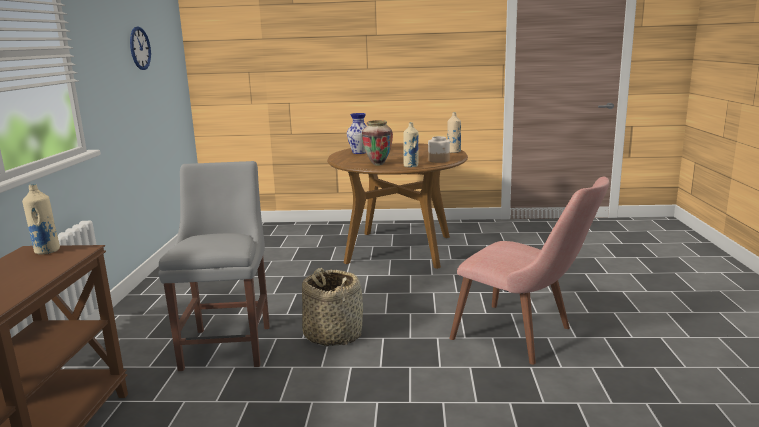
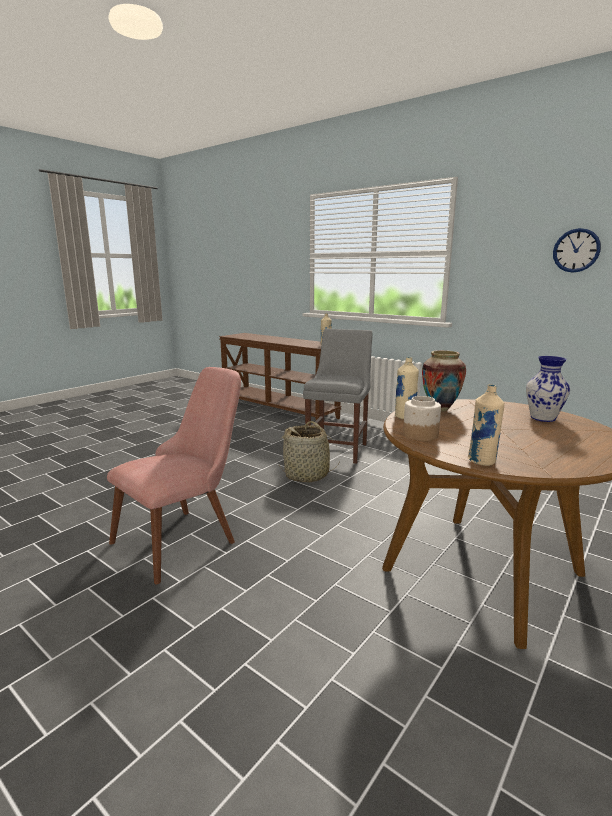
camera: 125 degrees right, 0 degrees up
grey chair [158,161,270,371] -> grey chair turned 105 degrees counterclockwise [303,329,373,464]
pink chair [449,177,609,365] -> pink chair turned 150 degrees clockwise [107,367,241,584]

